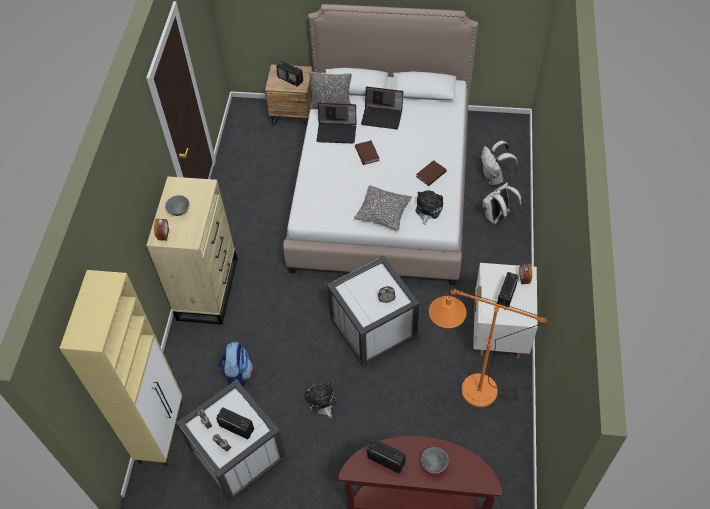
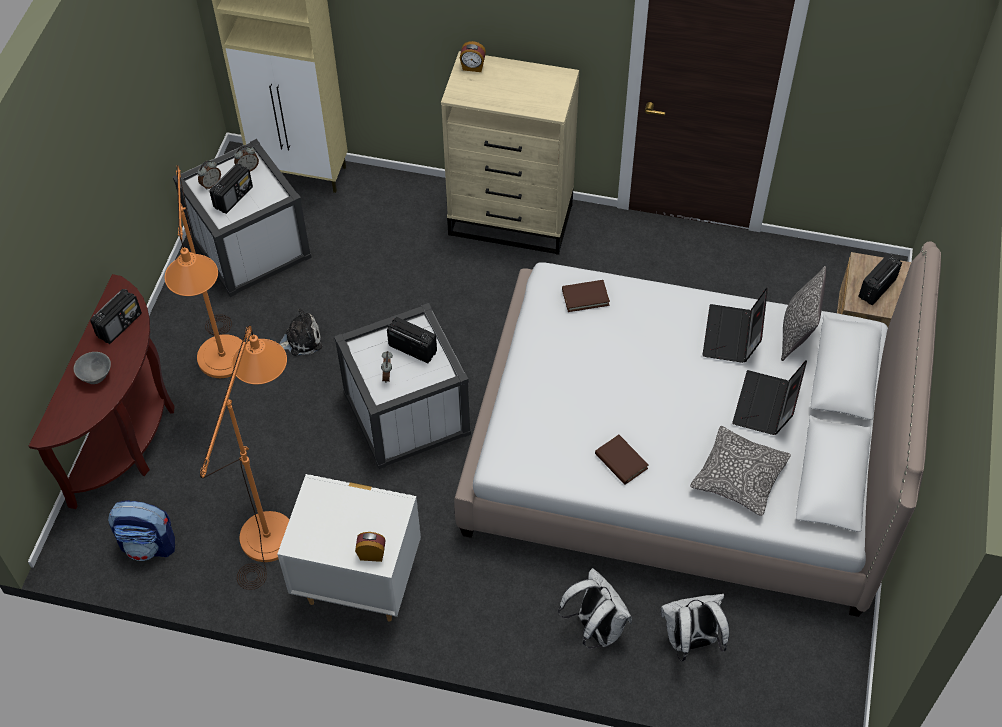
camera: 95 degrees right, 0 degrees up
grey bowl [165,195,189,216] -> none
backpack [219,342,253,388] -> backpack moved to [108,500,175,561]
pillow [354,185,412,230] -> pillow moved to [690,426,791,516]
brown book [355,140,379,165] -> brown book moved to [562,280,610,312]
plush toy [415,190,443,225] -> none
radio [497,272,519,310] -> radio moved to [387,317,437,363]
none -> orange floor lamp [165,165,242,378]

